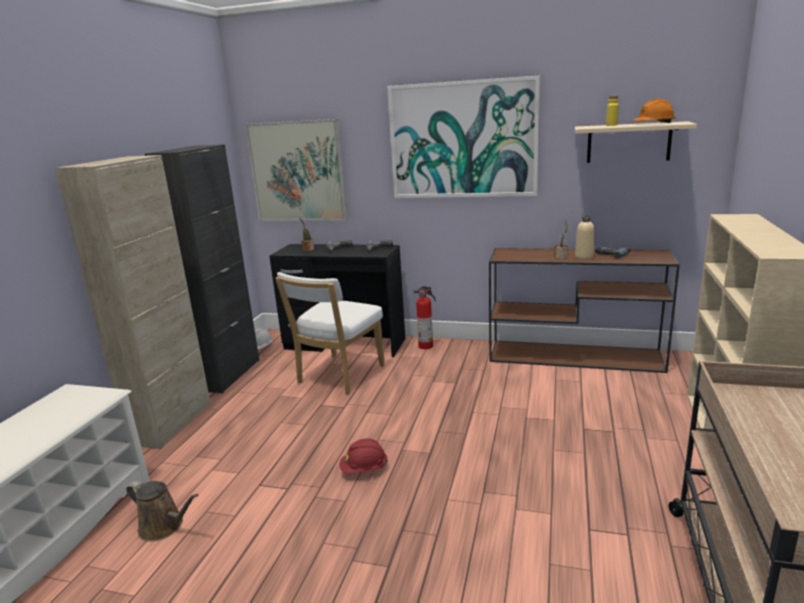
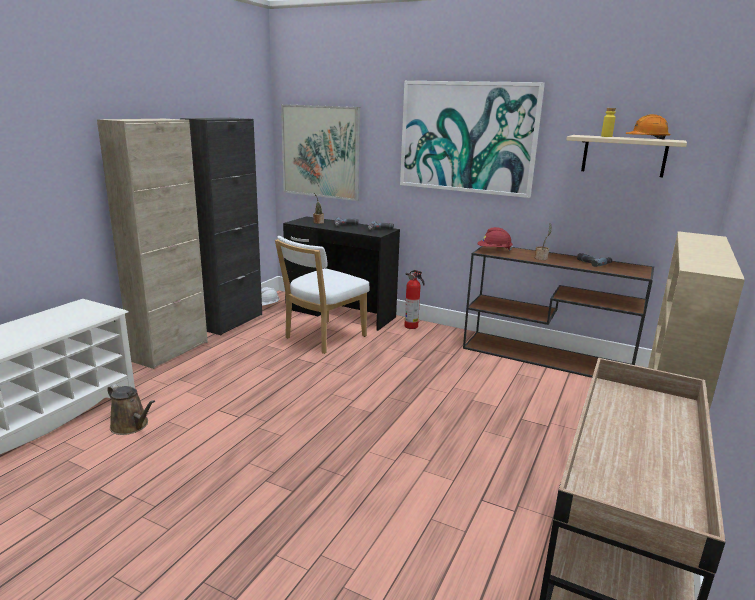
camera: 10 degrees right, 0 degrees up
red hard hat [339,438,388,474] -> red hard hat moved to [477,227,513,251]
beige bottle [575,215,594,259] -> none

